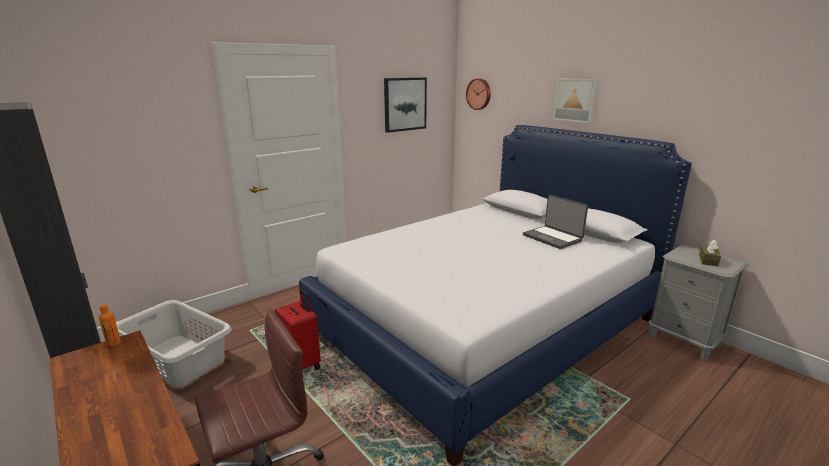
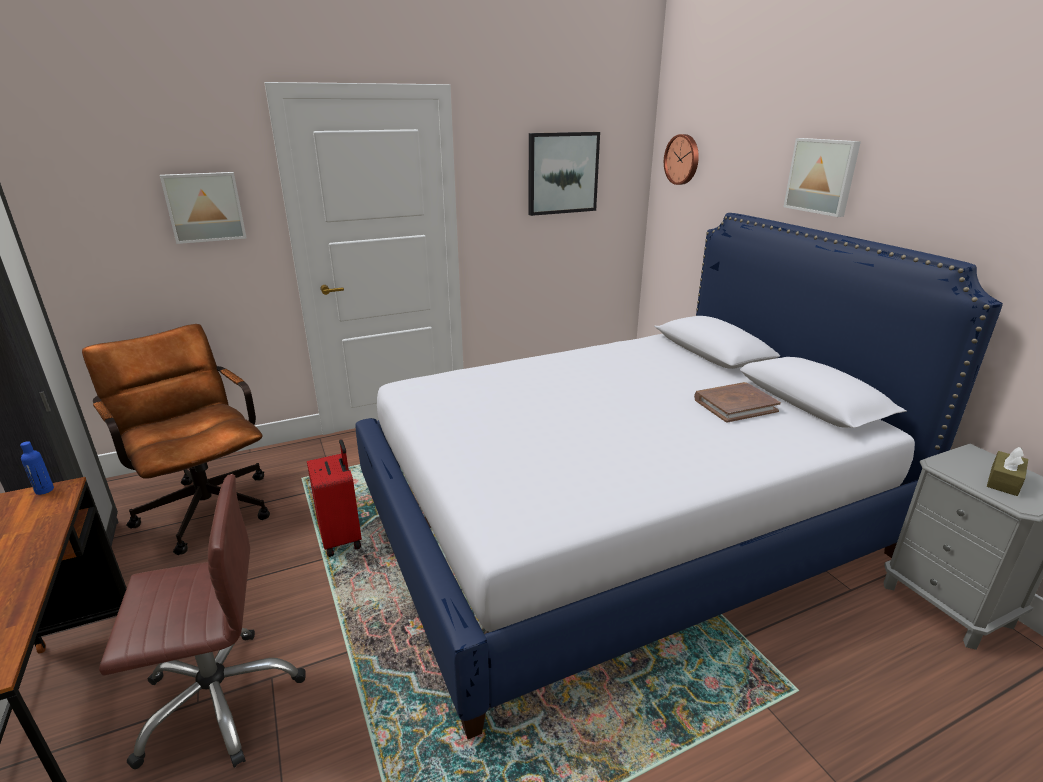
camera: 15 degrees right, 5 degrees up
orange bottle [99,304,121,347] -> blue bottle [20,441,54,495]
grey laundry basket [116,300,232,387] -> brown office chair [82,324,270,555]
laptop [523,195,588,249] -> brown book [694,382,781,423]
none -> picture [160,172,247,244]

